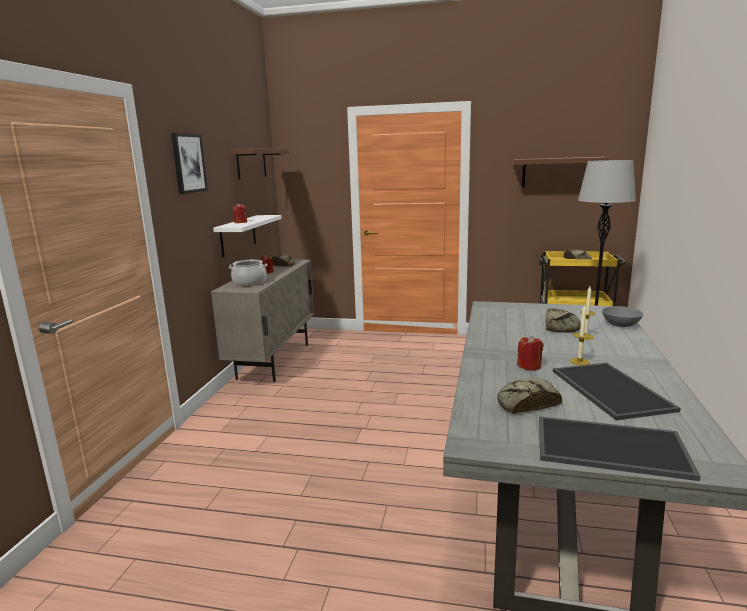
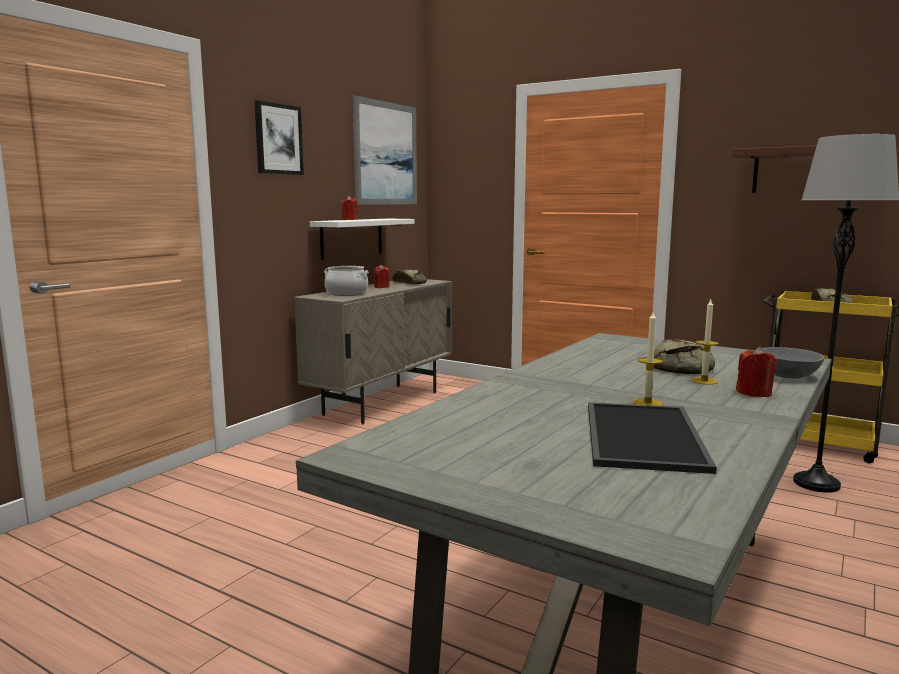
camera: 20 degrees right, 5 degrees down
brown shelf [231,148,289,180] -> picture [353,95,417,205]
bread [497,377,562,414] -> none
red candle [517,336,543,371] -> red candle moved to [736,347,777,397]
tray [539,416,701,481] -> none

